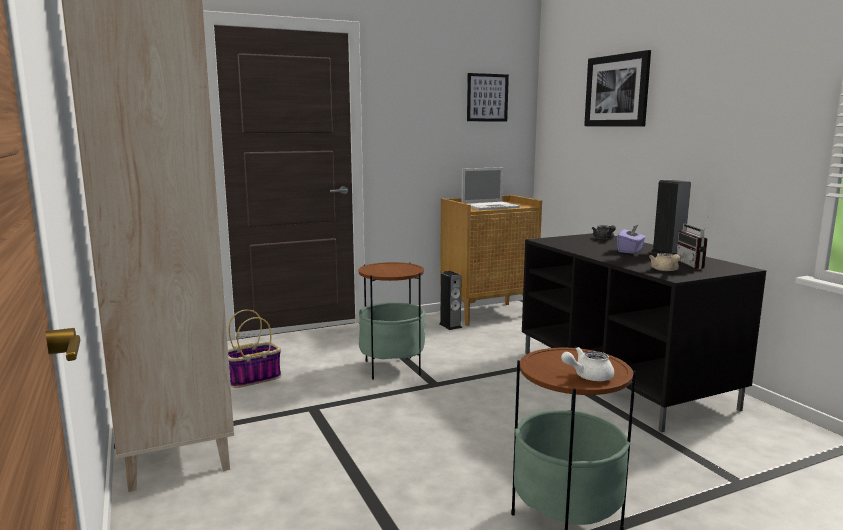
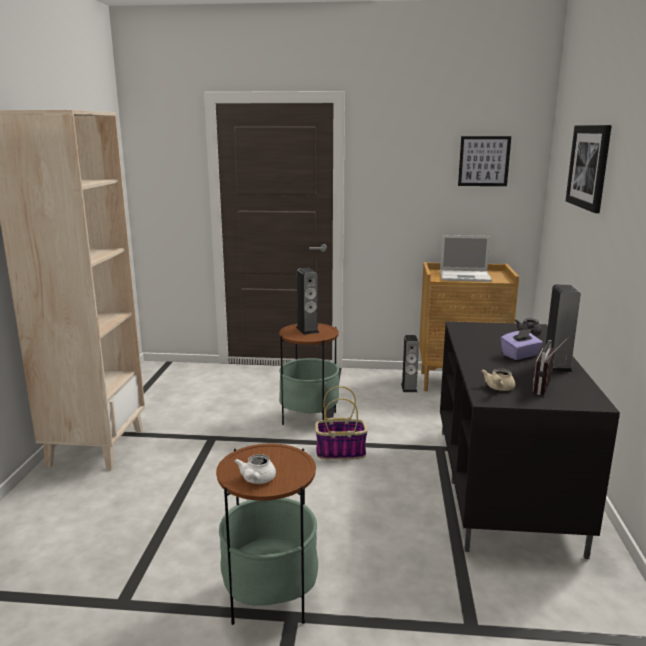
camera: 30 degrees right, 5 degrees up
basket [228,309,281,388] -> basket moved to [315,386,368,460]
white teapot [561,347,614,381] -> white teapot turned 90 degrees counterclockwise [234,454,276,484]
none -> speaker [296,268,319,335]

